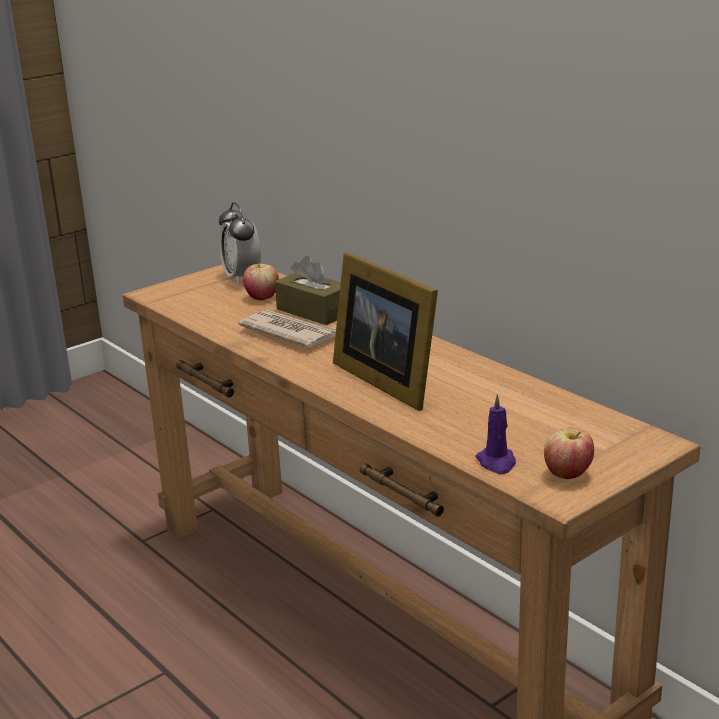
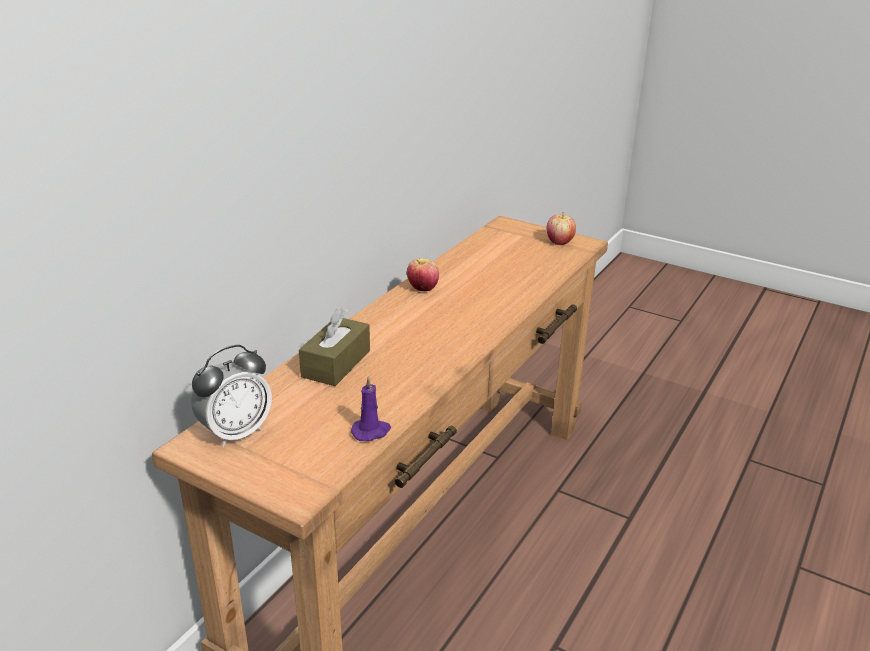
camera: 110 degrees left, 5 degrees up
newspaper [239,309,336,348] -> none
apple [243,261,279,300] -> apple moved to [407,258,439,291]
picture frame [333,252,438,411] -> none
purple candle [475,394,516,474] -> purple candle moved to [351,376,391,442]

